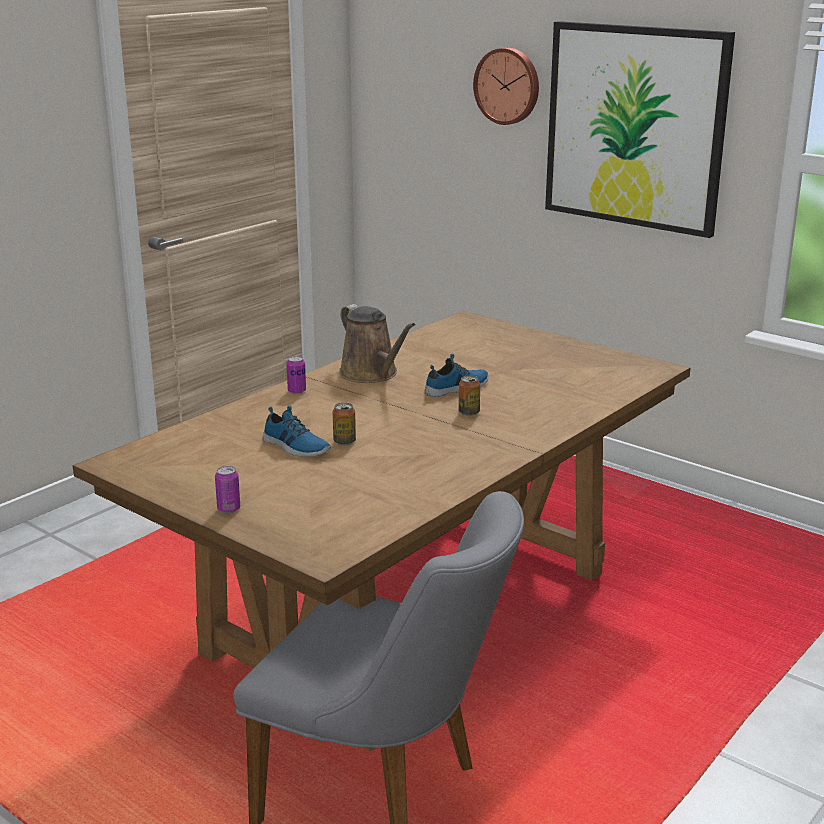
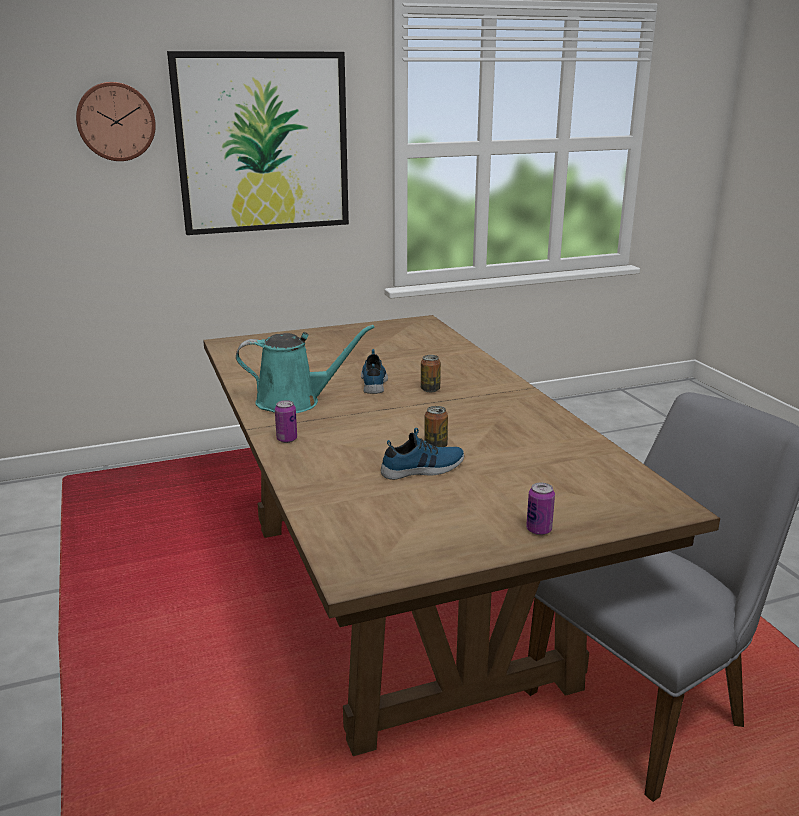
camera: 60 degrees left, 0 degrees up
brown watering can [339,304,416,383] -> turquoise watering can [236,325,374,413]

